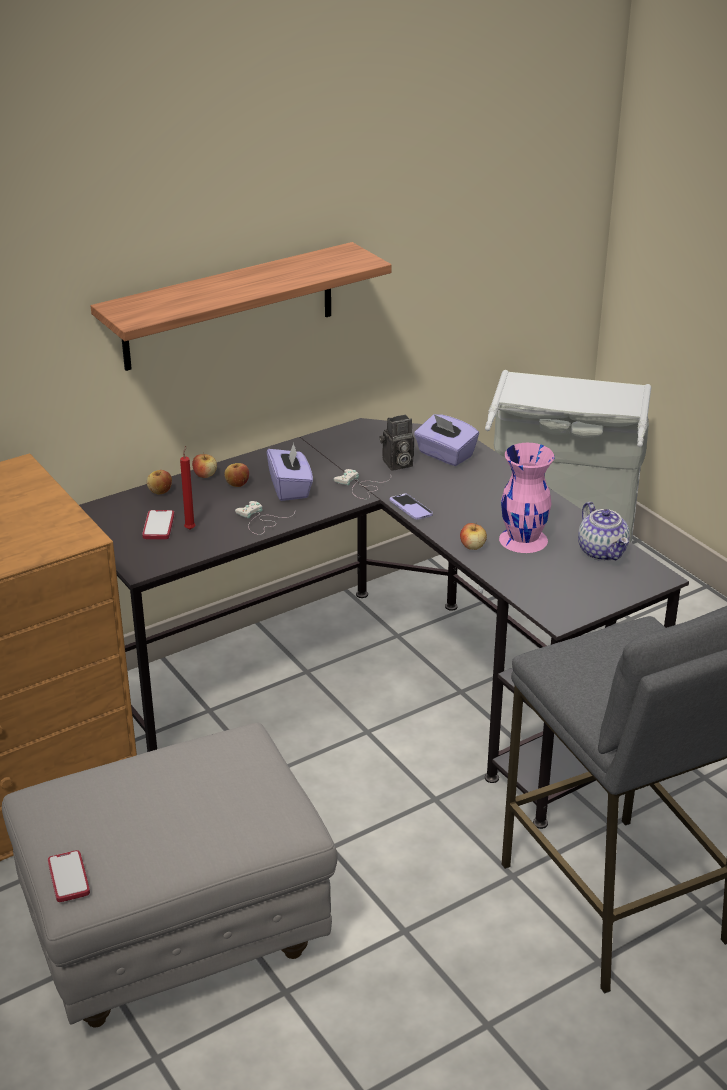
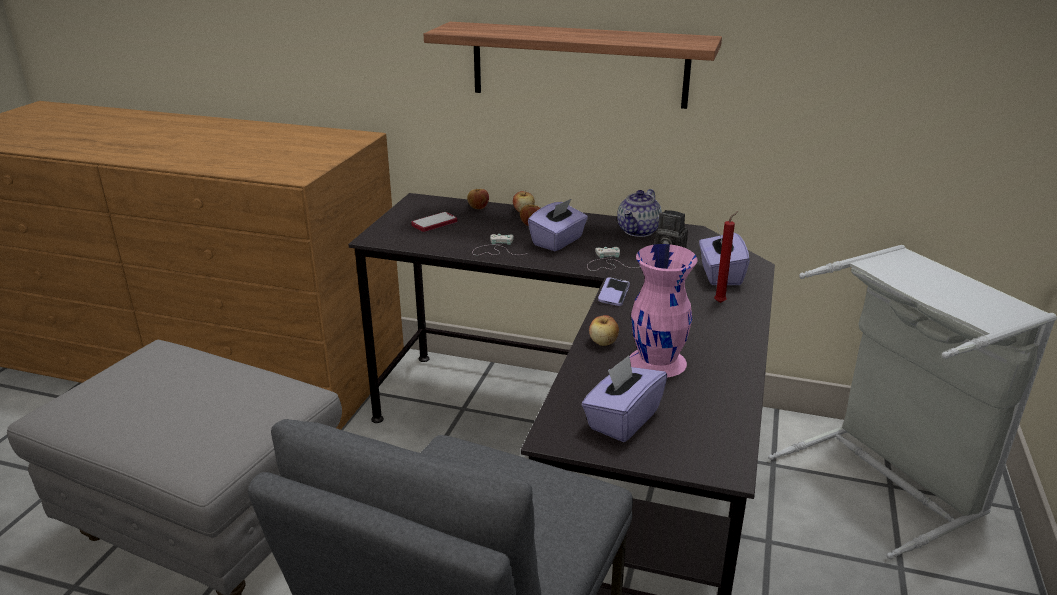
camera: 50 degrees right, 5 degrees down
phone [48,850,90,902] -> none
red candle [180,446,195,530] -> red candle moved to [714,211,738,303]
teapot [578,502,630,561] -> teapot moved to [617,189,662,237]
none -> purple tissue box [582,355,667,442]

